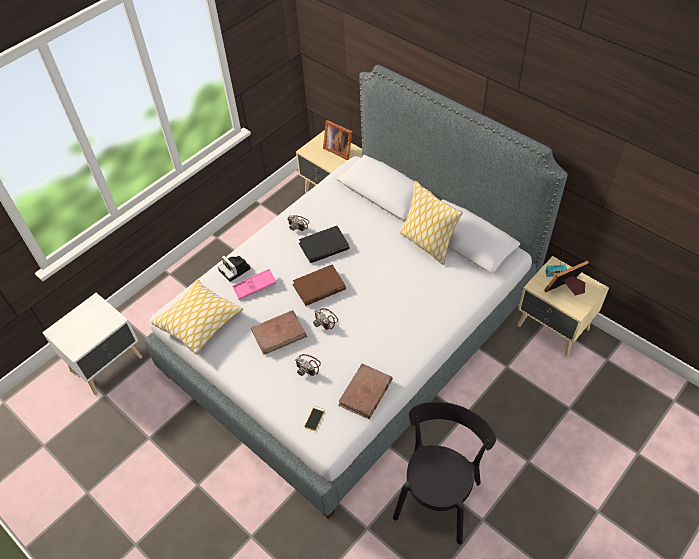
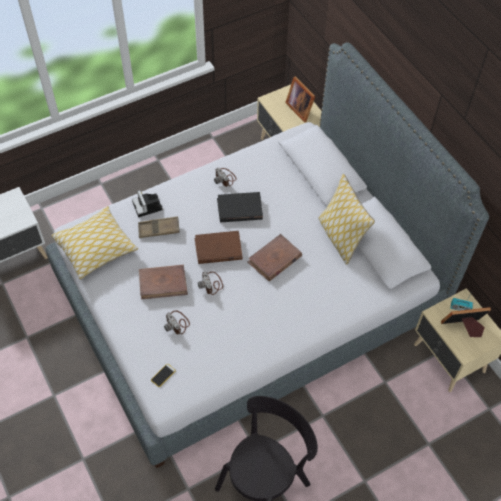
camera: 15 degrees right, 5 degrees up
pink tray [232,269,276,300] -> brown tray [138,216,180,238]
brown book [338,364,393,419] -> brown book moved to [248,234,302,281]

